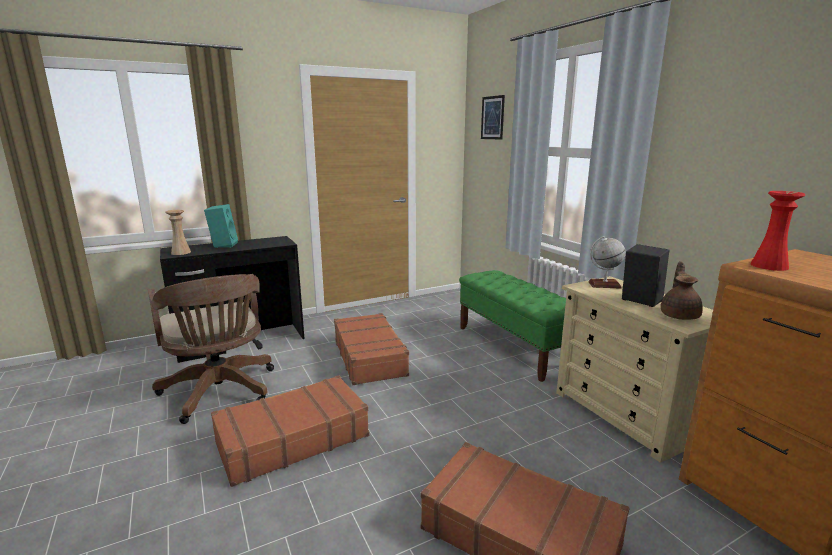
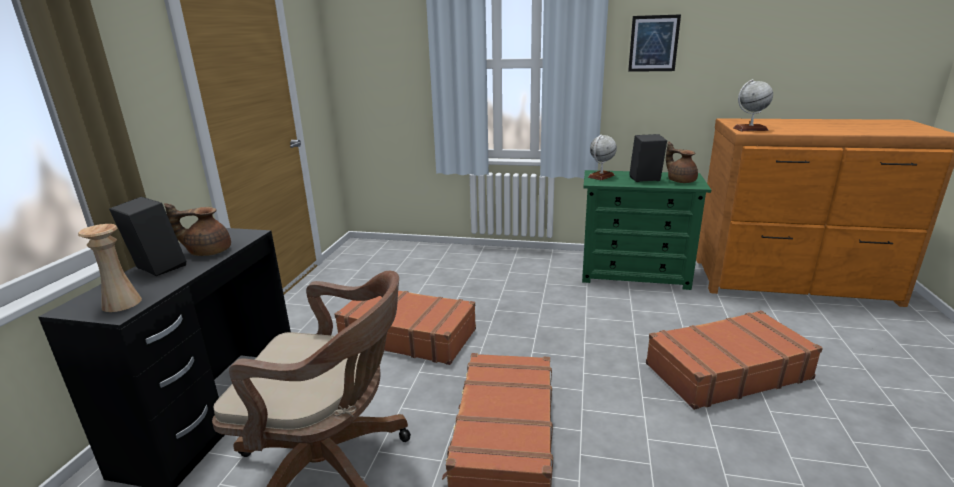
camera: 50 degrees left, 5 degrees up
turquoise speaker [204,204,238,248] -> black speaker [109,197,186,276]
green bench [459,270,566,382] -> none
picture [481,95,505,140] -> picture moved to [628,14,681,72]
beige dresser [556,276,713,463] -> green dresser [582,170,711,290]
red vase [750,191,805,271] -> globe [733,79,773,131]
none -> brown teapot [164,203,231,256]

